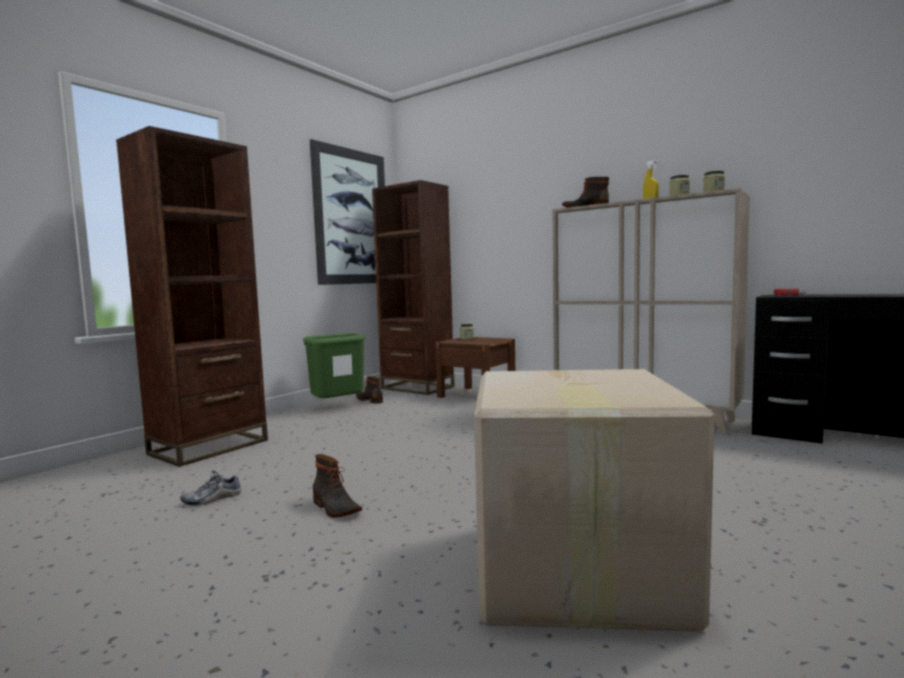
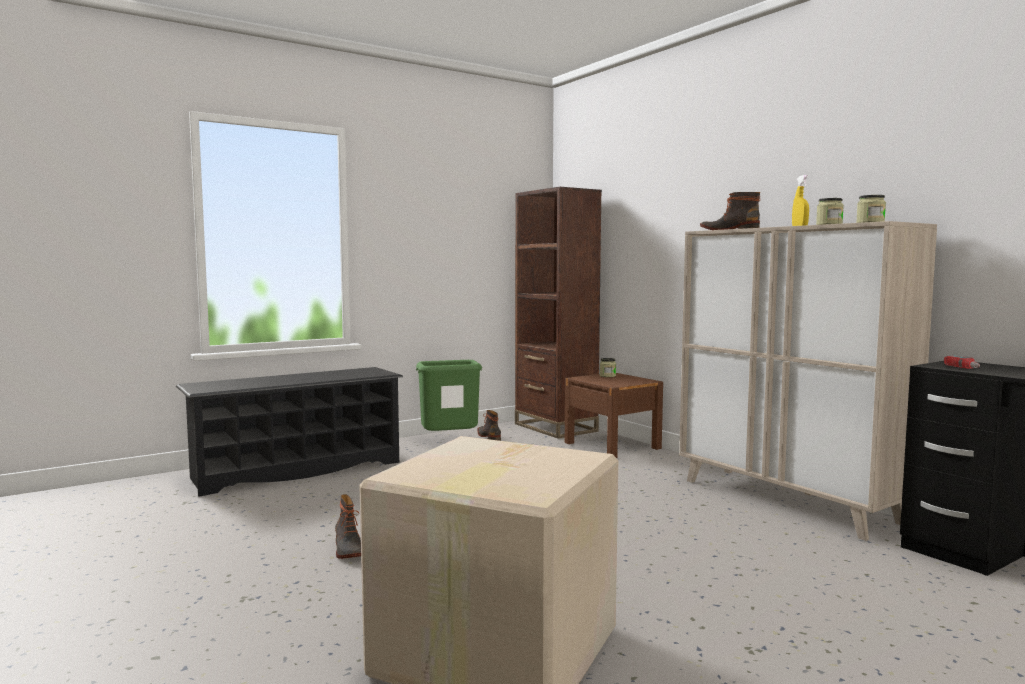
camera: 20 degrees right, 0 degrees up
brown bookcase [116,126,268,467] -> black shoe rack [176,367,403,497]
shoe [180,471,242,506] -> none
picture [310,139,385,285] -> none

